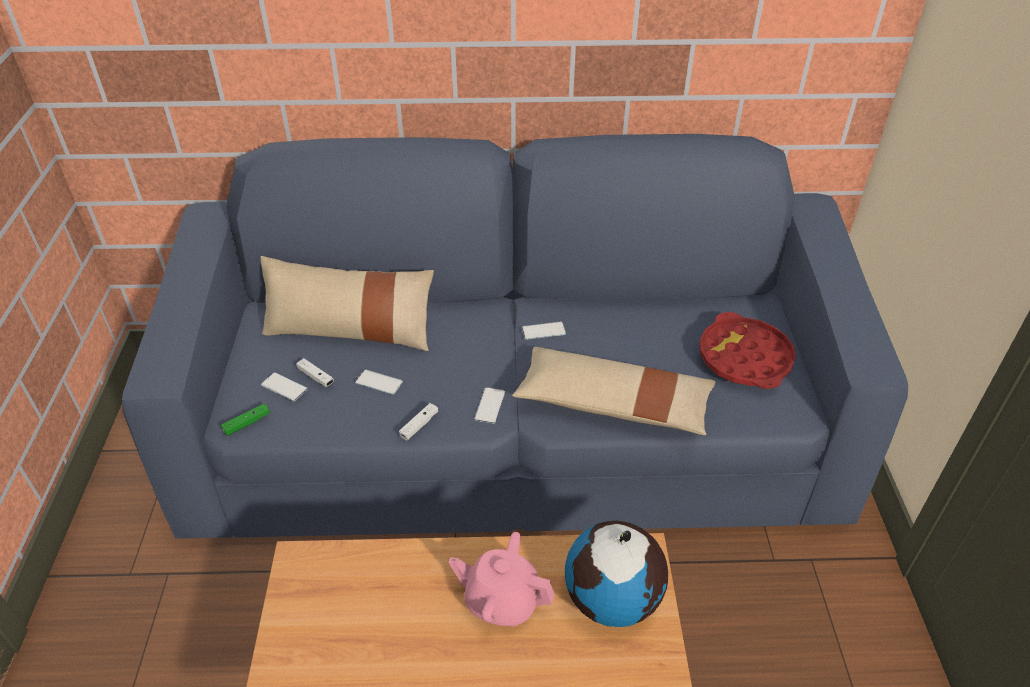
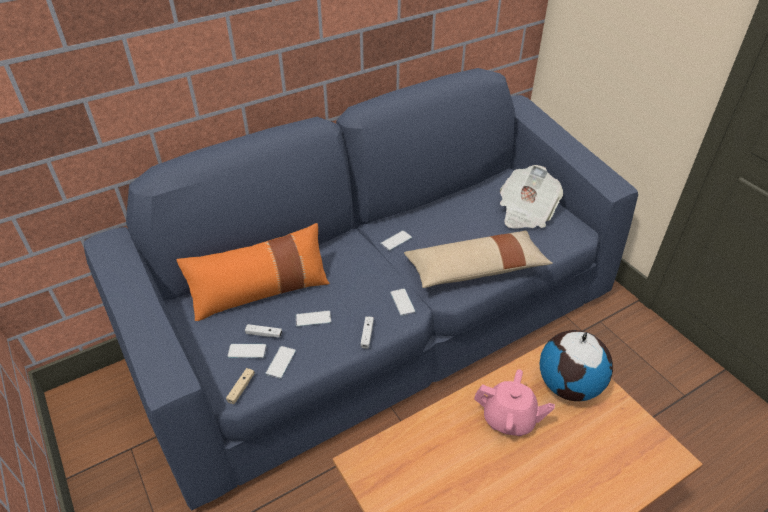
camera: 30 degrees left, 0 degrees up
green game controller [221,404,270,436] -> beige game controller [226,368,255,404]
beige pillow [260,256,434,351] -> orange pillow [176,223,330,321]
pink teapot [449,532,555,627] -> pink teapot turned 150 degrees counterclockwise [474,369,555,436]
red tray [699,312,796,389] -> newspaper [500,165,563,229]
none -> phone [265,346,296,379]

